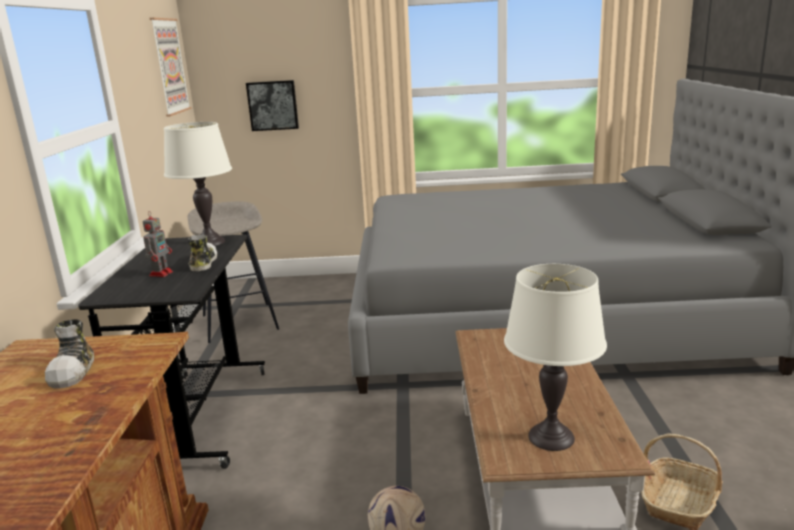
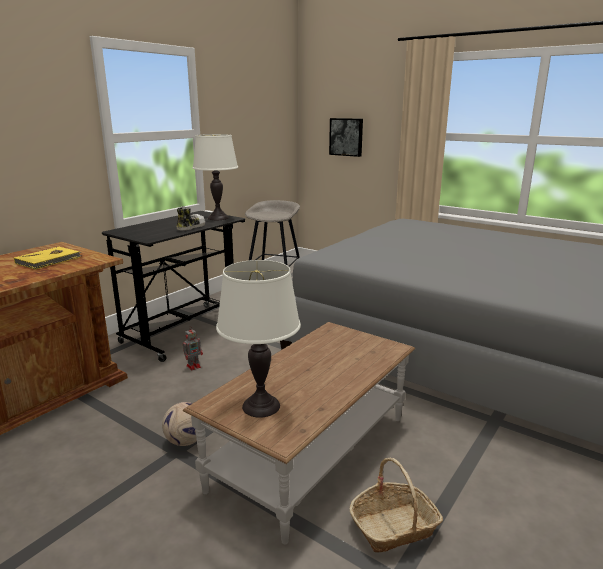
camera: 35 degrees right, 0 degrees up
shoe [45,319,94,388] -> yellow book [14,247,82,270]
toy robot [143,211,173,277] -> toy robot moved to [183,326,203,370]
picture [150,18,192,117] -> none

